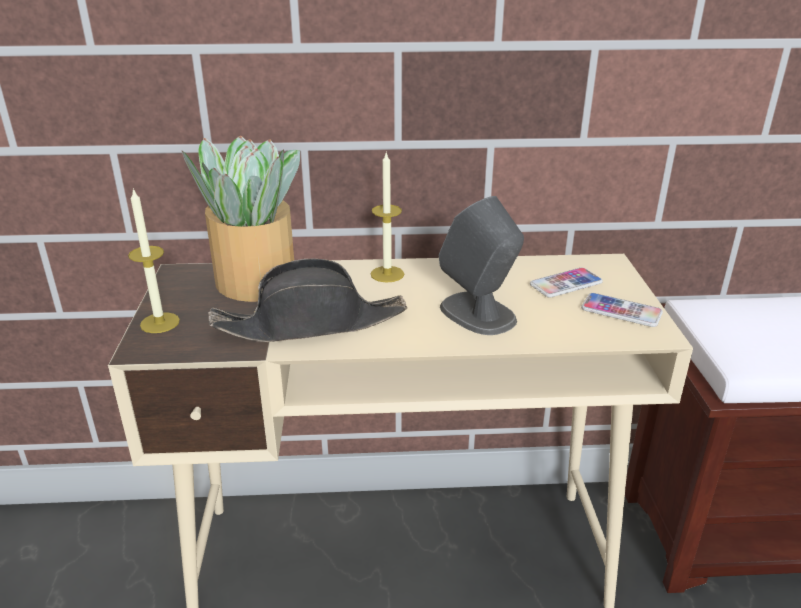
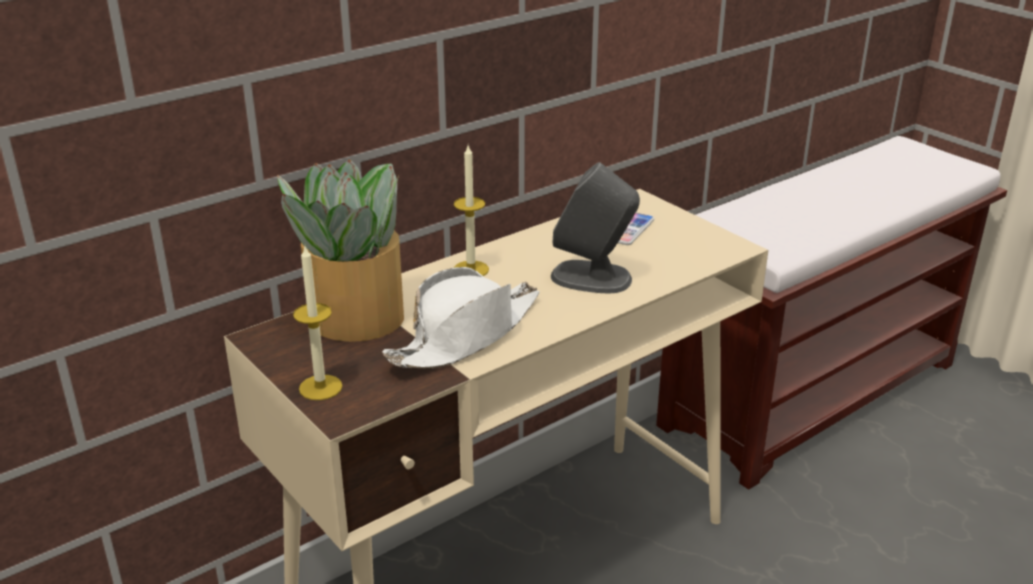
camera: 35 degrees left, 0 degrees up
black hat [208,259,407,342] -> white hat [382,267,540,369]
phone [581,293,663,327] -> none

